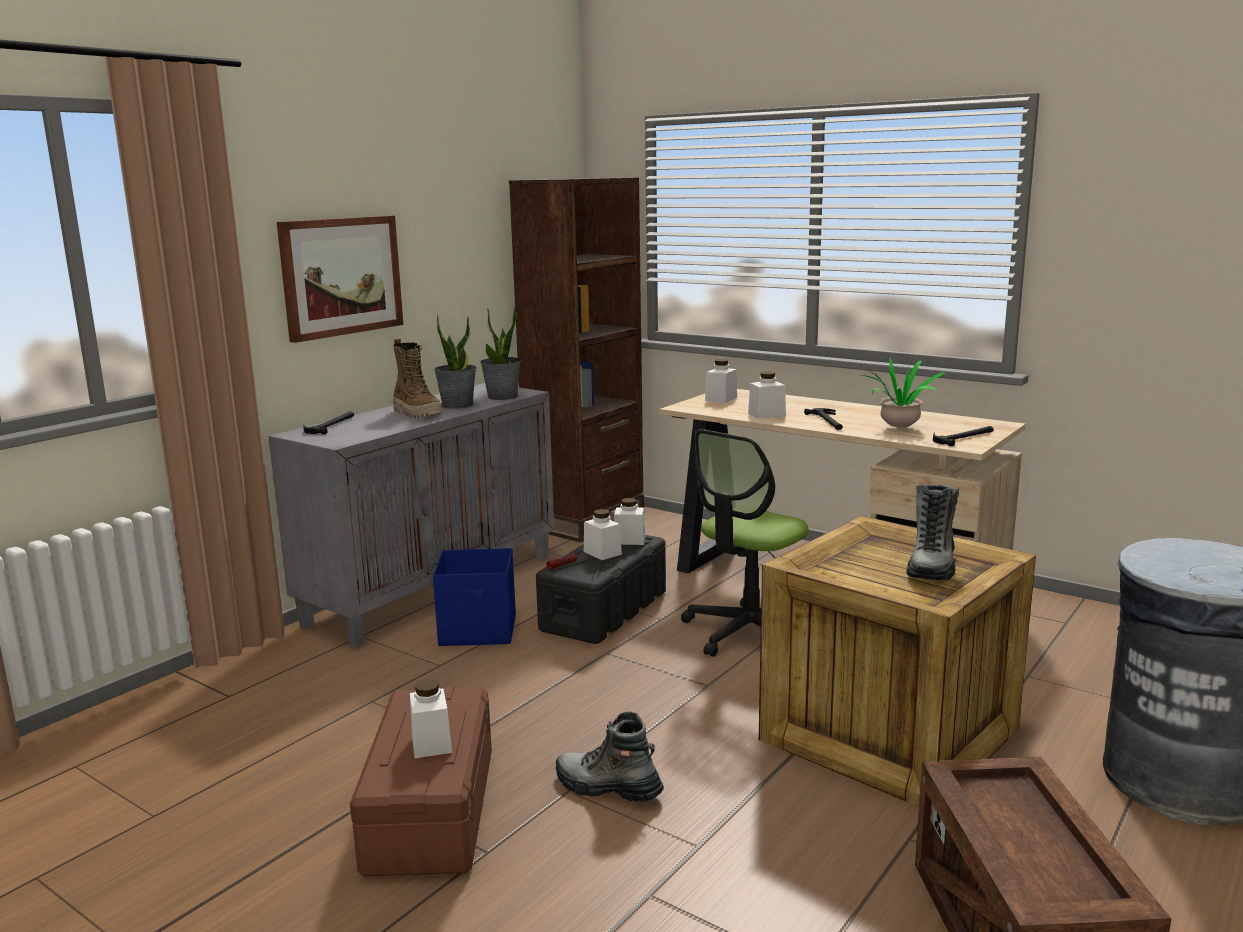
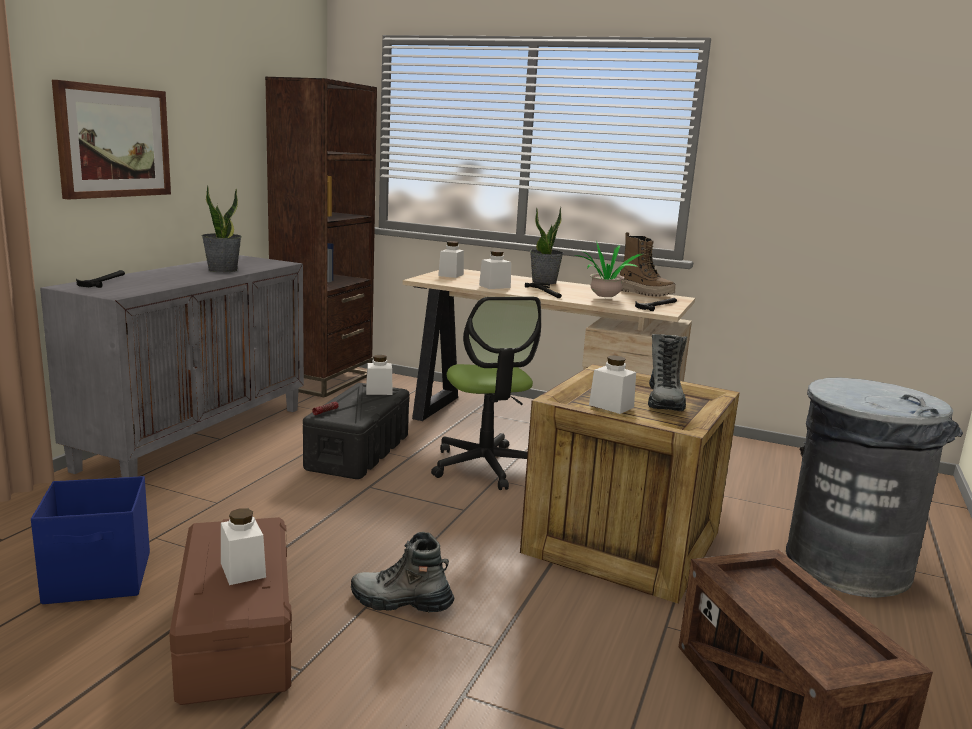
camera: 15 degrees left, 0 degrees up
boot [393,338,442,418] -> boot moved to [620,232,676,297]
blue storage box [433,548,516,646] -> blue storage box moved to [31,476,150,604]
potted plant [480,306,521,400] -> potted plant moved to [530,207,564,284]
white jar [584,509,622,560] -> white jar moved to [589,356,636,414]
office chair [681,429,809,657] -> office chair turned 45 degrees counterclockwise [431,297,541,490]

